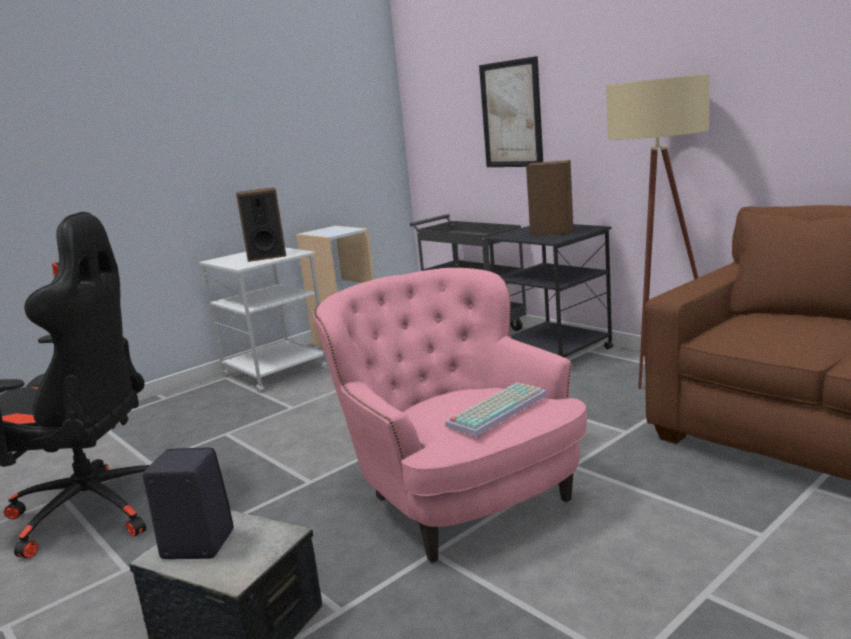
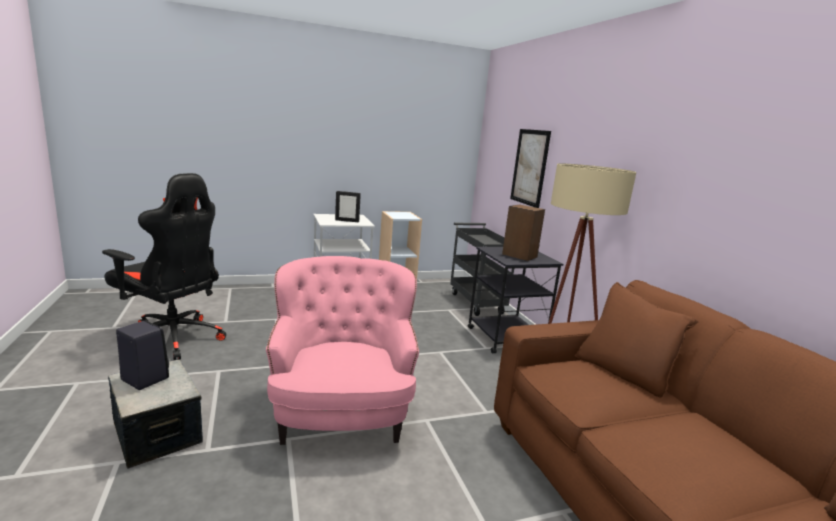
camera: 20 degrees right, 0 degrees up
speaker [236,188,286,262] -> picture frame [335,191,361,222]
keyboard [445,382,547,437] -> none

